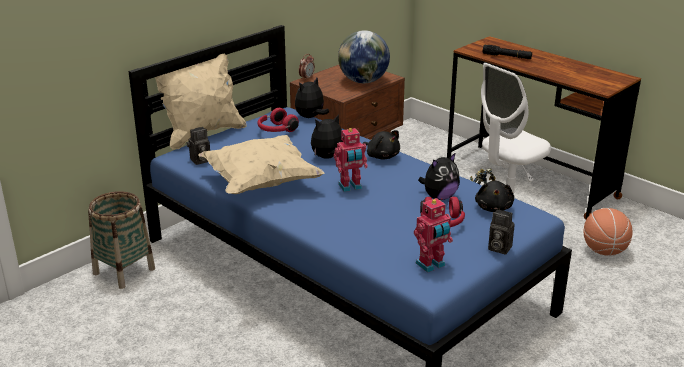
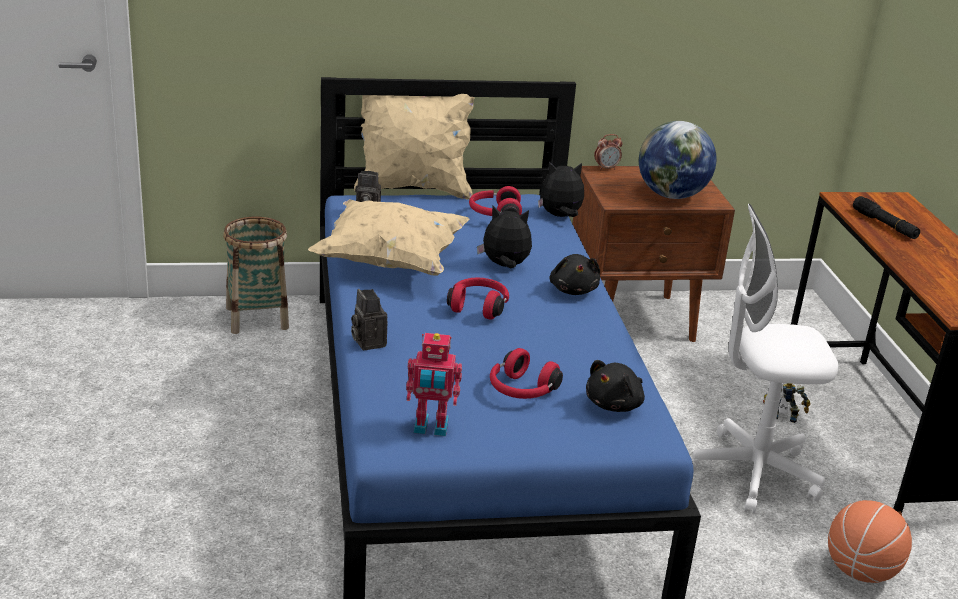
camera: 35 degrees right, 0 degrees up
toy robot [334,128,368,192] -> red headphones [447,278,509,320]
plush toy [418,152,460,200] -> none
camera [488,209,515,255] -> camera moved to [351,289,387,350]

